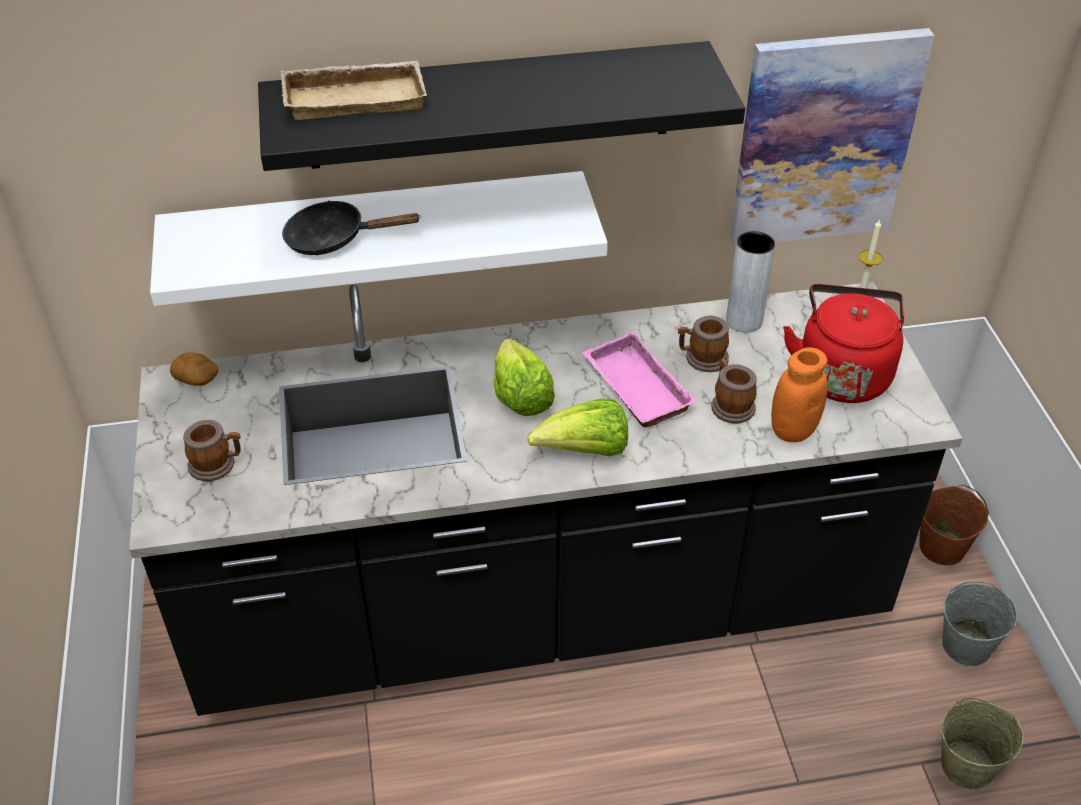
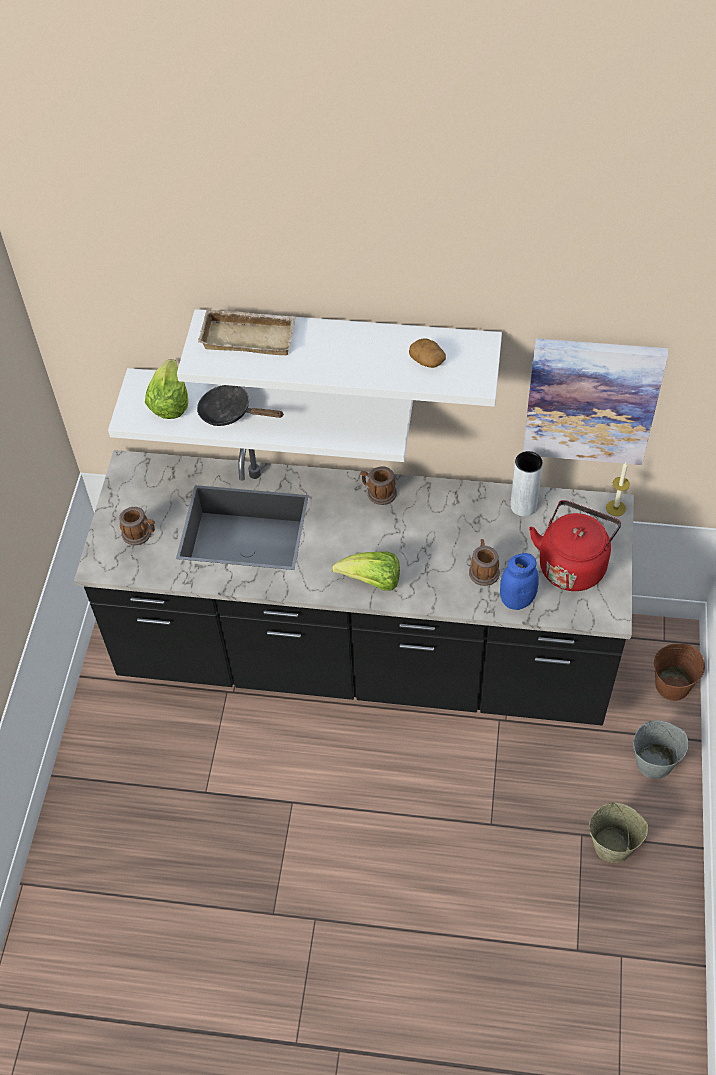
camera: 20 degrees right, 10 degrees up
potato [170,352,218,386] -> potato moved to [409,338,446,368]
black shelf [258,41,745,171] -> white shelf [177,309,502,407]
lettuce [494,339,555,416] -> lettuce moved to [145,359,188,419]
pink tray [582,332,696,427] -> none
mug [678,316,729,372] -> mug moved to [360,466,397,505]
orange jar [771,347,828,442] -> blue jar [500,553,539,610]

